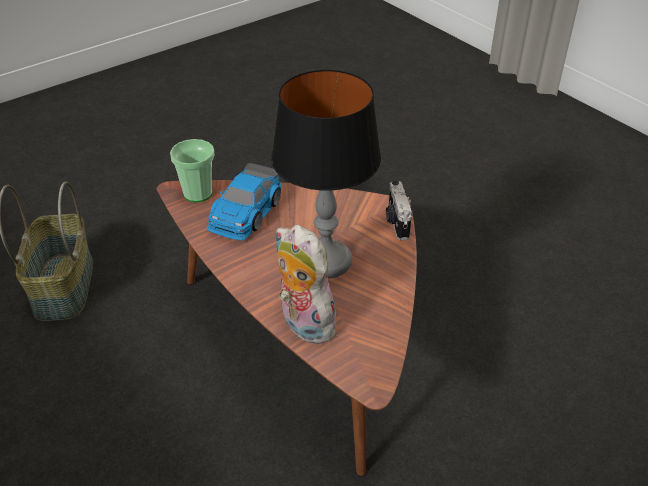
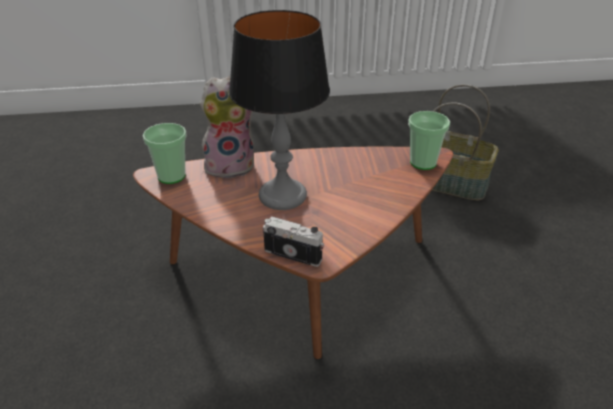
camera: 120 degrees right, 5 degrees down
toy car [207,163,281,241] -> none
none -> cup [143,123,187,184]

